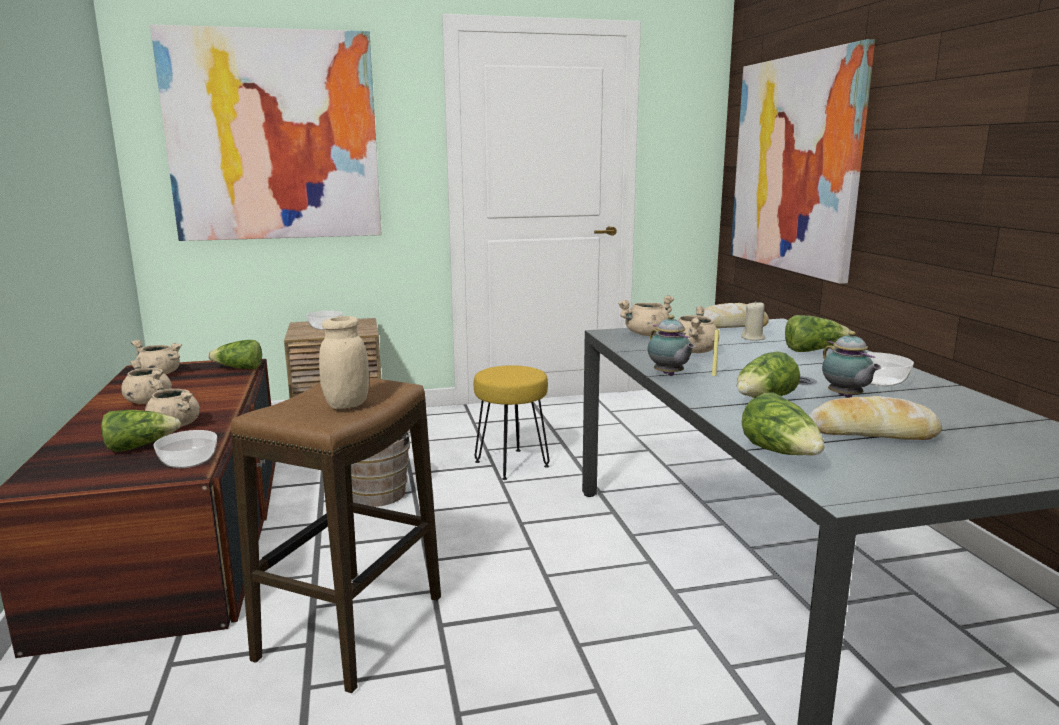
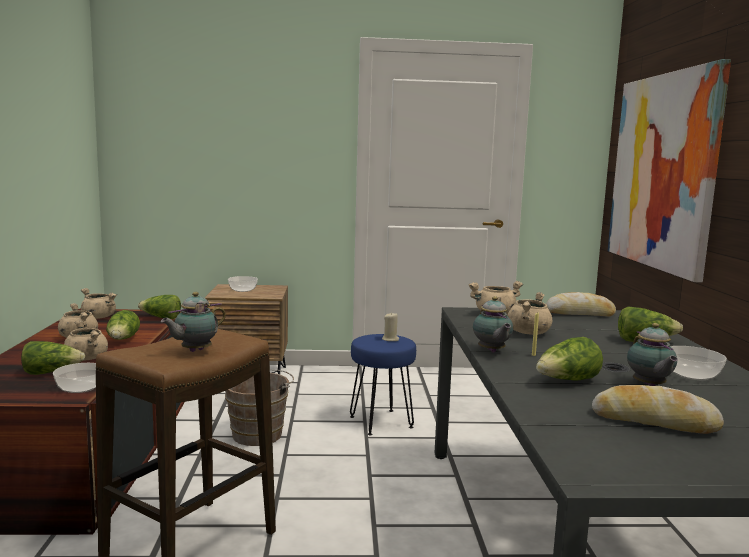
camera: 10 degrees right, 5 degrees down
picture [150,24,382,241] -> none
beige jar [319,316,369,409] -> teapot [161,292,226,352]
yellow stool [474,365,550,480] -> blue stool [350,334,416,436]
beige candle [741,301,766,341] -> beige candle moved to [382,312,399,341]
lettuce [742,392,825,455] -> lettuce moved to [106,310,140,340]

